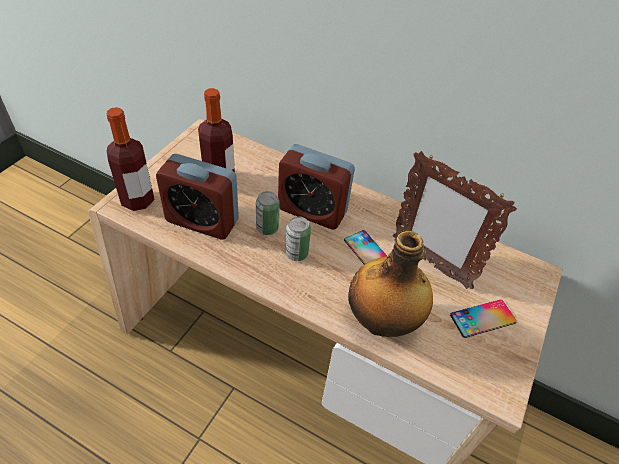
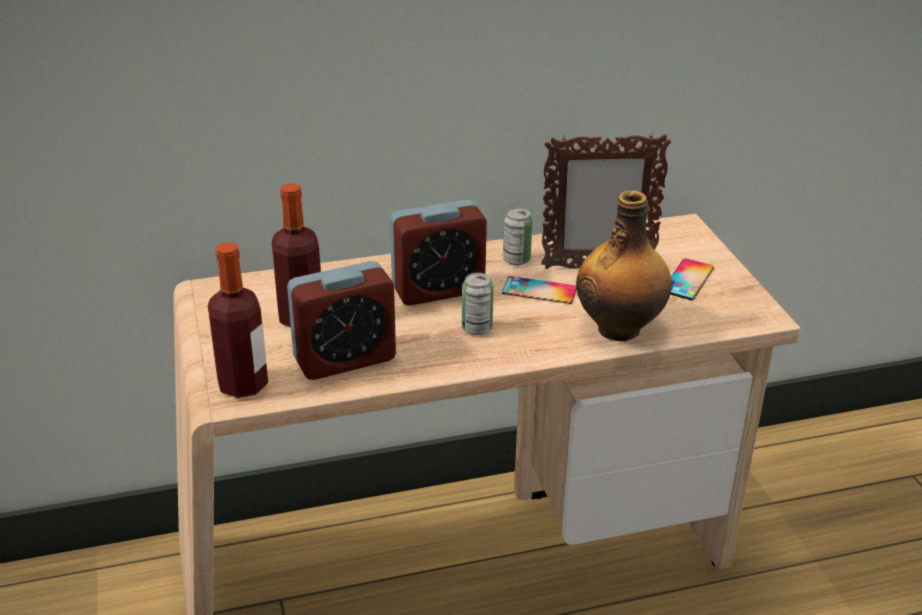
camera: 40 degrees left, 15 degrees down
can [256,191,280,235] -> can moved to [503,208,533,265]

